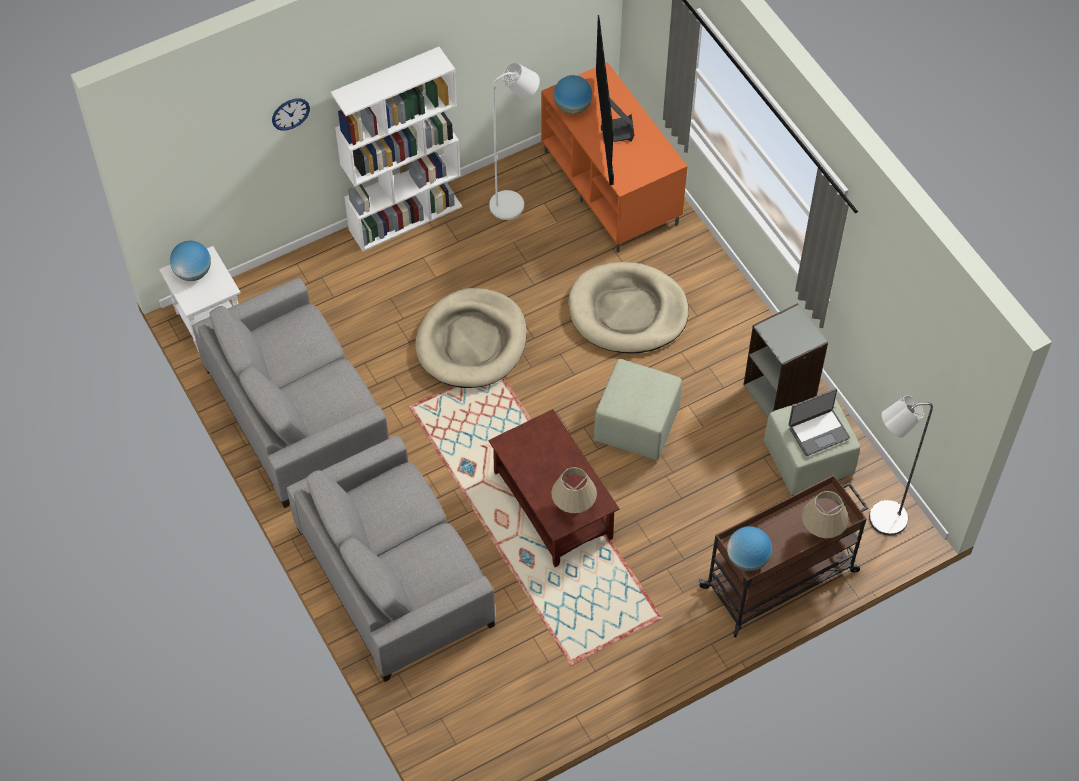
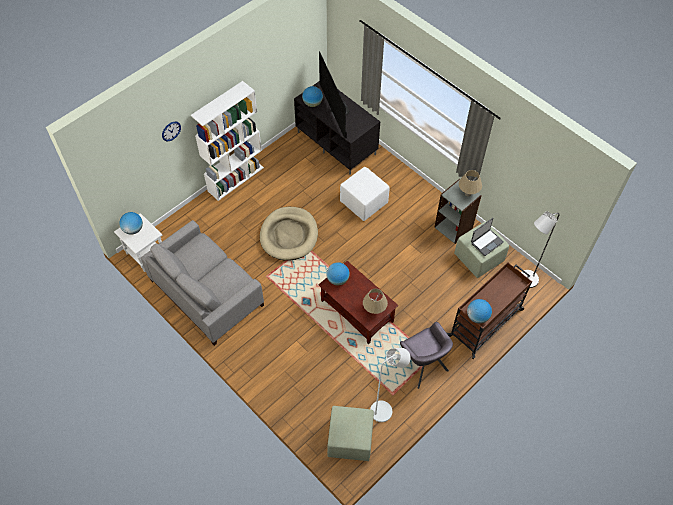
camera: 15 degrees left, 0 degrees up
grey sofa [287,435,495,682] -> none
white floor lamp [489,63,540,220] -> white floor lamp moved to [370,348,411,422]
orange tv stand [541,62,687,253] -> black tv stand [294,81,380,174]
beige dog bed [568,262,689,354] -> white ottoman [340,167,389,221]
green ottoman [594,359,682,460] -> green ottoman moved to [327,406,374,461]
beige table lamp [802,491,849,538] -> beige table lamp moved to [459,170,482,197]
none -> globe [326,262,350,285]
none -> grey armchair [400,322,453,389]

